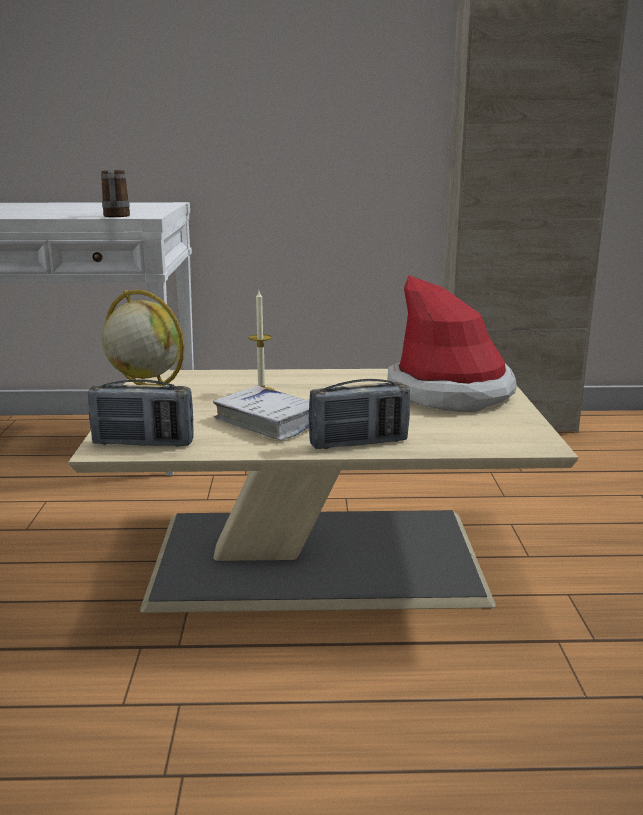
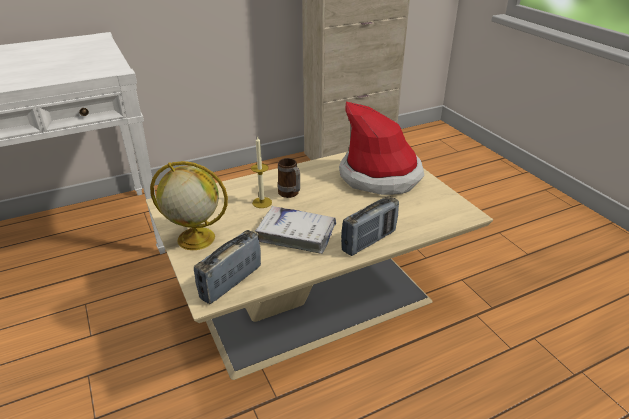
camera: 25 degrees left, 15 degrees up
radio [88,379,193,447] -> radio turned 150 degrees clockwise [194,230,261,304]
mug [101,170,130,217] -> mug moved to [277,158,300,198]

